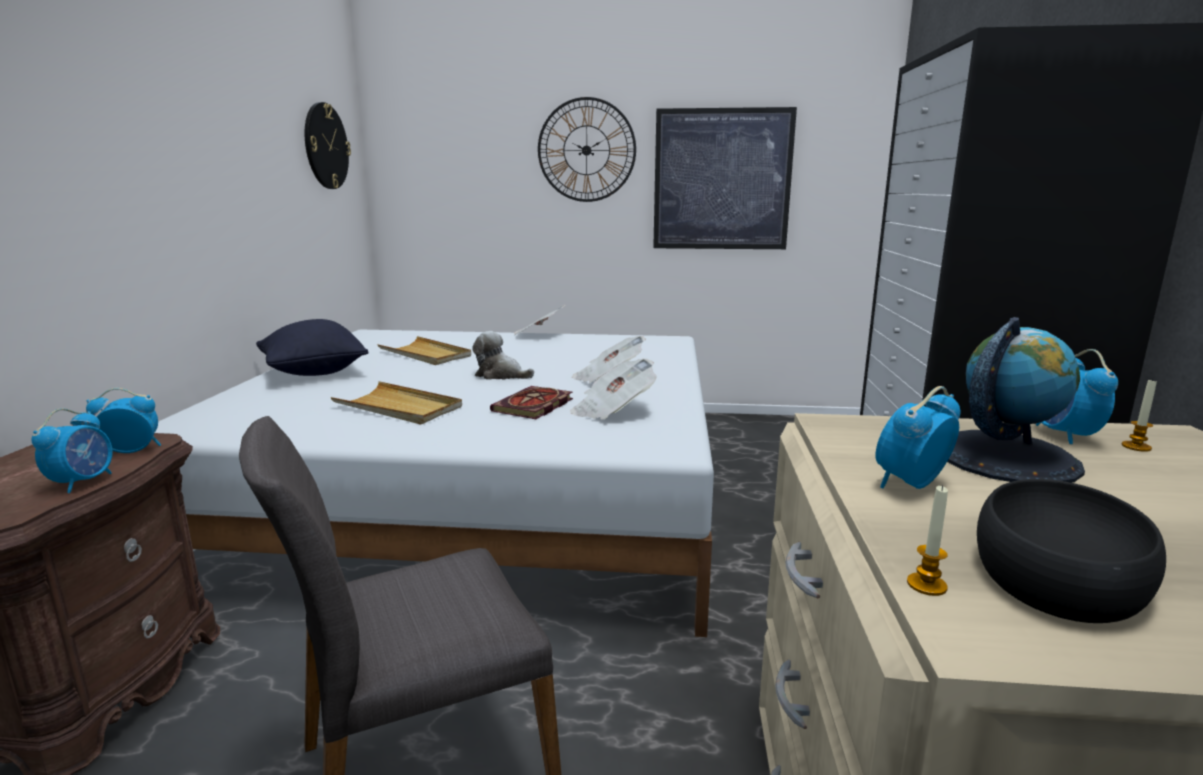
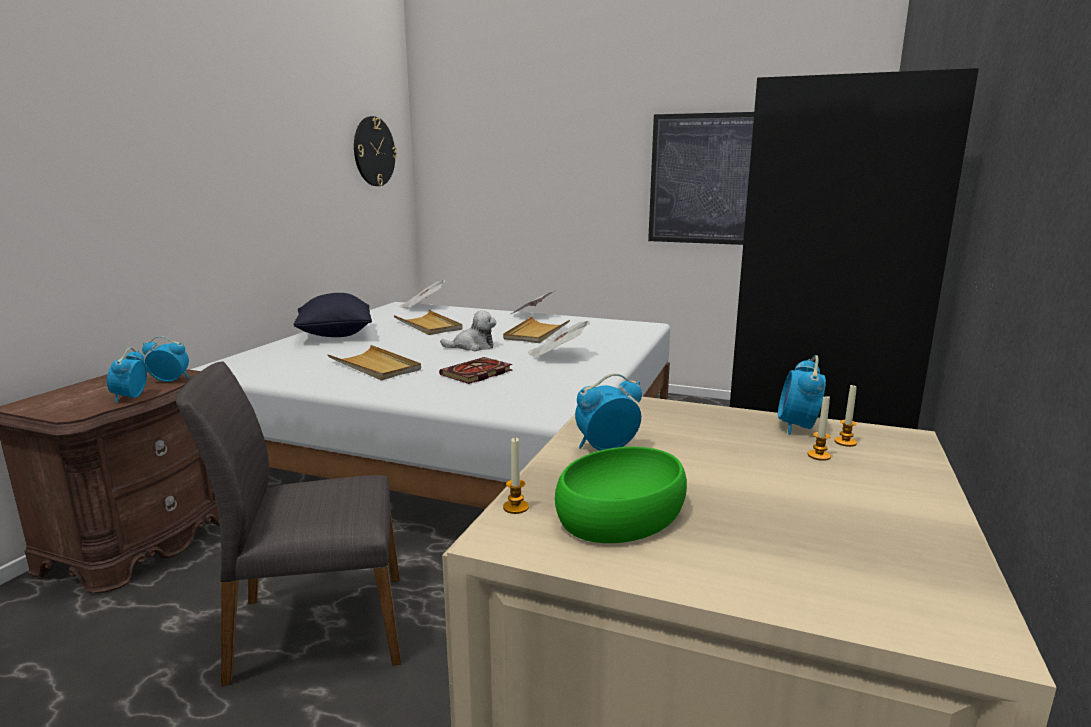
camera: 15 degrees right, 0 degrees up
alarm clock [31,409,113,493] -> alarm clock turned 150 degrees clockwise [107,348,147,403]
plush toy [472,331,534,380] -> plush toy turned 135 degrees clockwise [440,310,497,351]
wall clock [538,97,636,202] -> none
newspaper [570,359,657,420] -> newspaper moved to [399,280,446,309]
globe [947,317,1085,483] -> none
black bowl [977,479,1166,623] -> green bowl [555,447,687,543]
none -> beige tray [503,316,570,343]
none -> candle [808,395,831,461]

